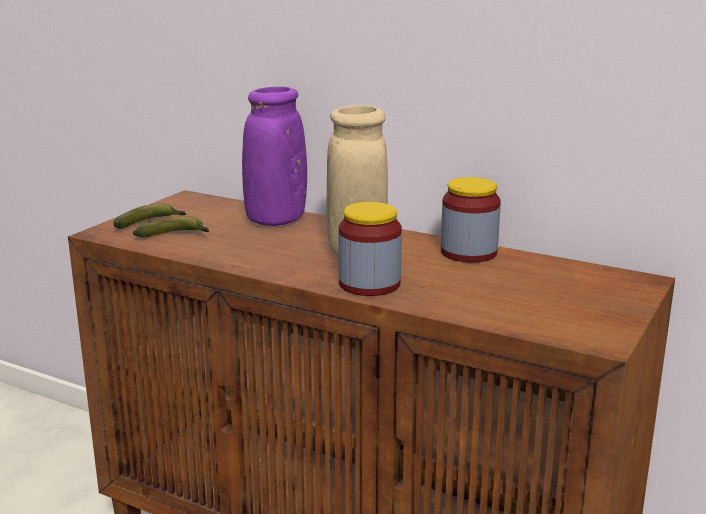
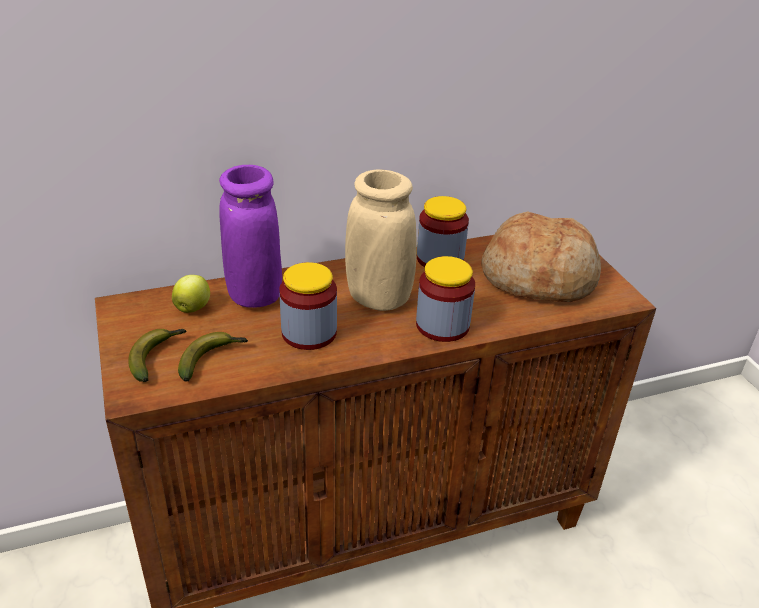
camera: 50 degrees left, 15 degrees up
none -> apple [172,275,210,313]
none -> jar [279,262,337,350]
none -> bread [481,211,601,302]

